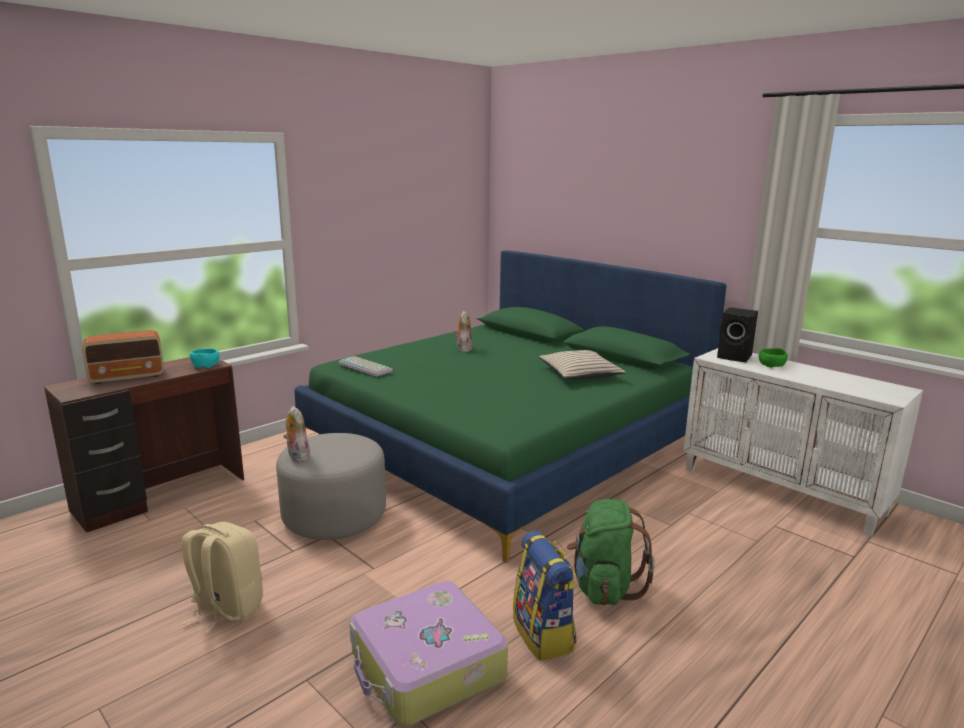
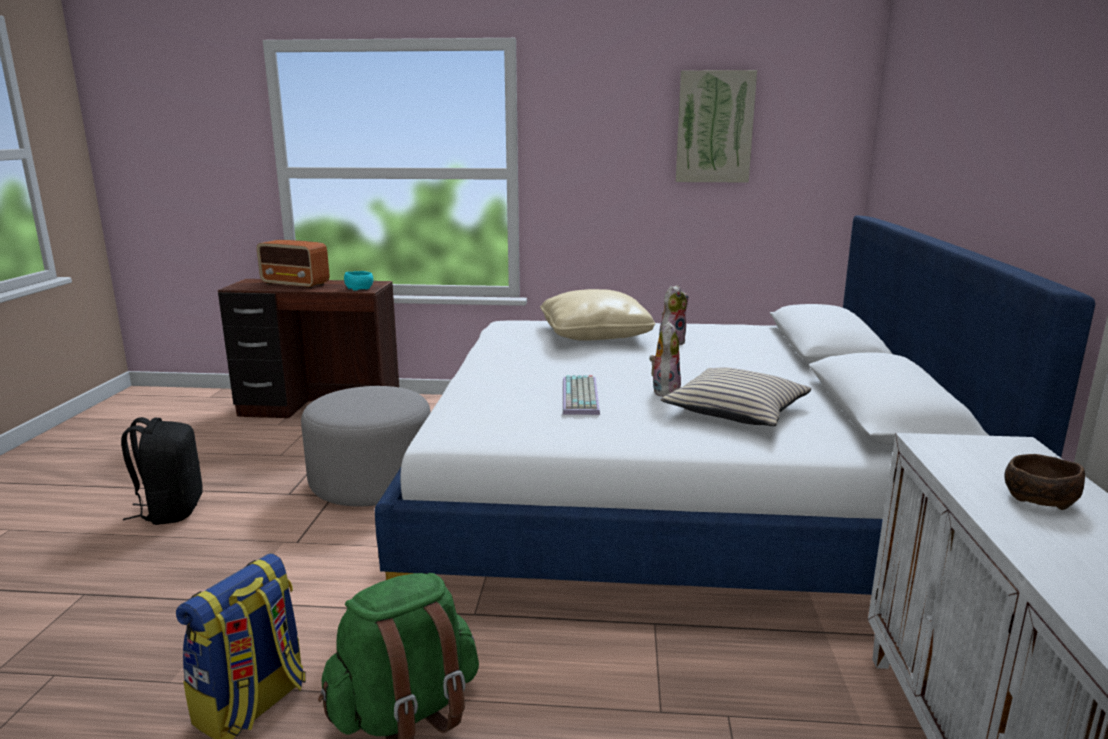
camera: 50 degrees right, 0 degrees up
beige backpack [181,522,263,635] -> black backpack [121,417,203,525]
plush toy [283,406,311,462] -> plush toy moved to [649,321,681,397]
green bed [294,250,726,563] -> white bed [375,215,1095,595]
keyboard [338,356,393,377] -> keyboard moved to [563,375,600,415]
suitcase [349,581,508,727] -> none
black speaker [717,307,758,362] -> none
green bowl [759,348,788,368] -> brown bowl [1004,454,1085,510]
none -> beige pillow [540,289,655,341]
none -> picture [676,70,757,182]

